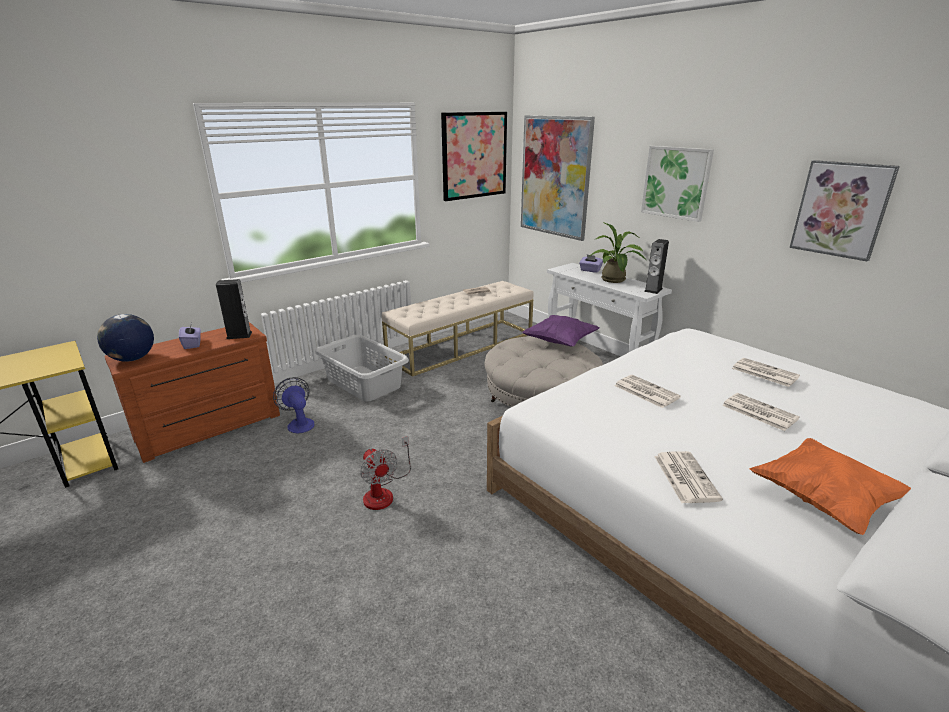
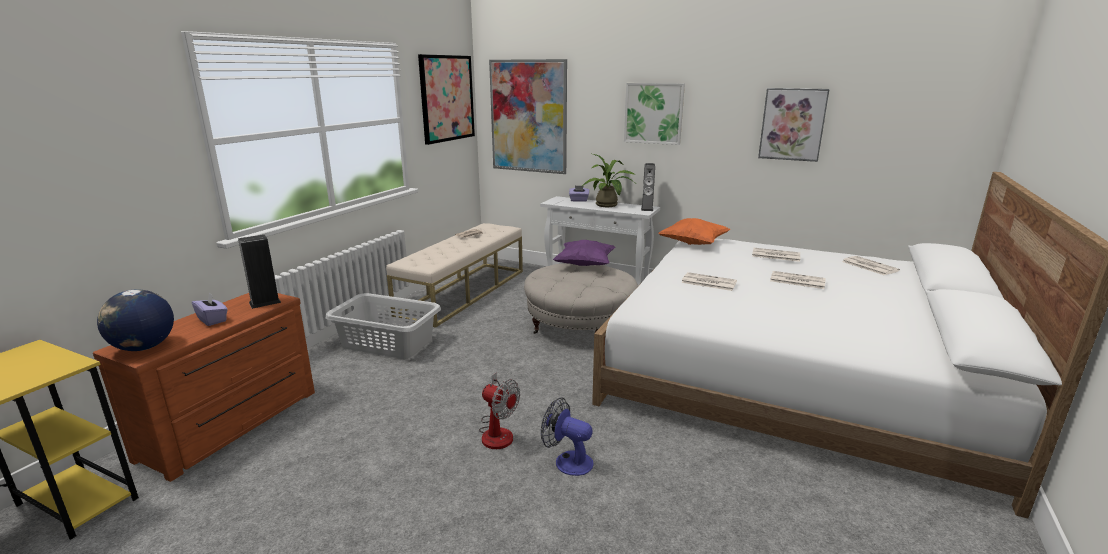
camera: 25 degrees left, 5 degrees down
fan [273,377,315,434] -> fan moved to [541,398,593,476]
newspaper [654,451,723,503] -> newspaper moved to [842,256,900,275]
orange pillow [750,438,911,535] -> orange pillow moved to [658,218,731,245]

